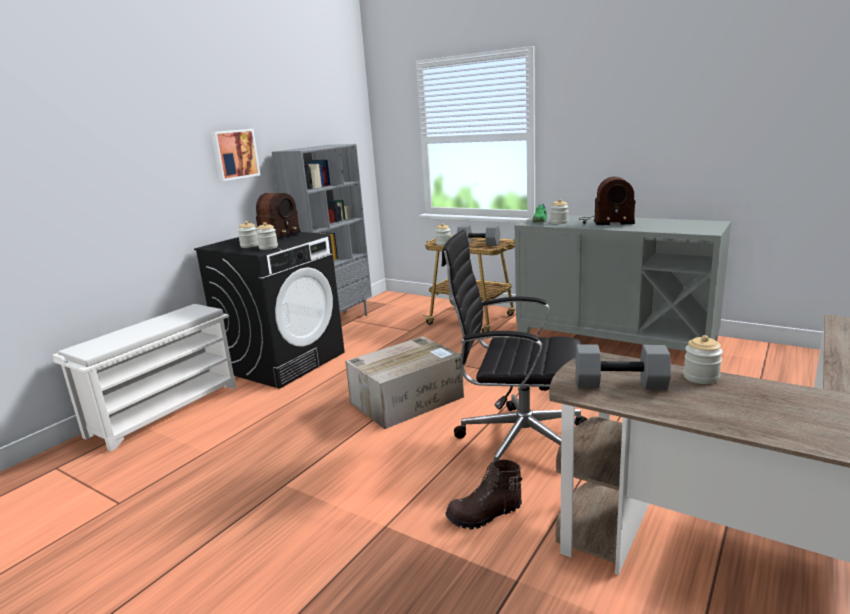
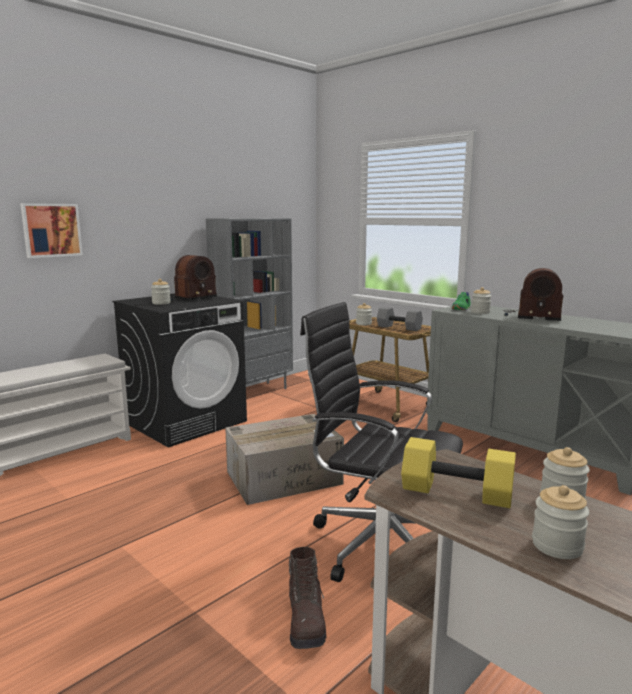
camera: 10 degrees right, 5 degrees down
picture [211,129,260,181] -> picture moved to [20,203,83,258]
jar [256,222,278,250] -> jar moved to [532,485,589,559]
brown boot [445,459,522,529] -> brown boot turned 90 degrees counterclockwise [289,547,326,649]
grey dumbbell [576,344,671,390] -> yellow dumbbell [401,437,516,508]

